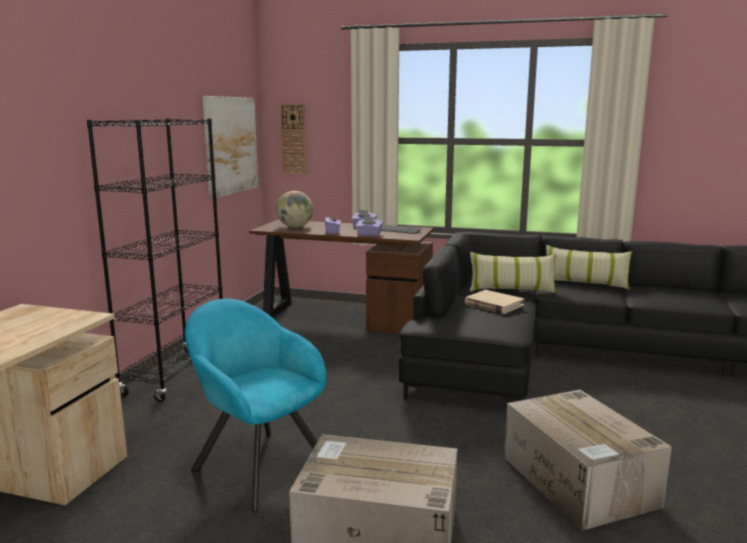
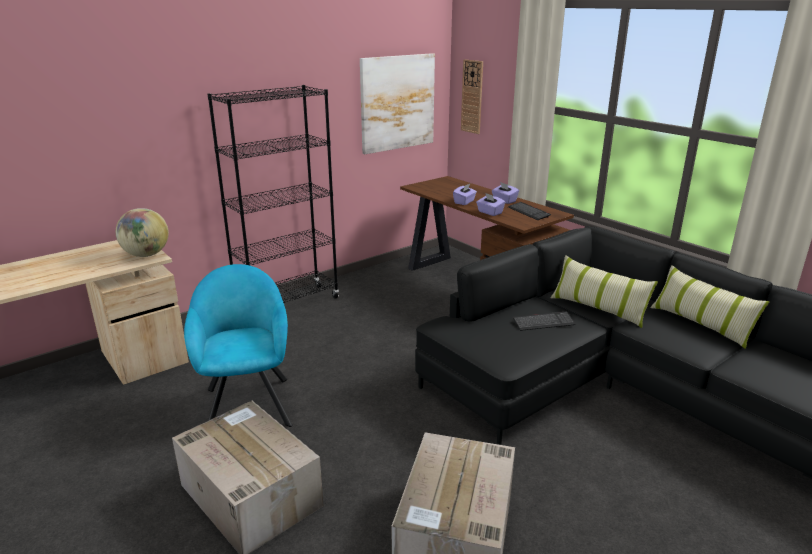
camera: 35 degrees right, 10 degrees up
globe [276,191,313,228] -> globe moved to [116,208,169,257]
beige book [465,290,524,314] -> keyboard [513,312,576,331]

